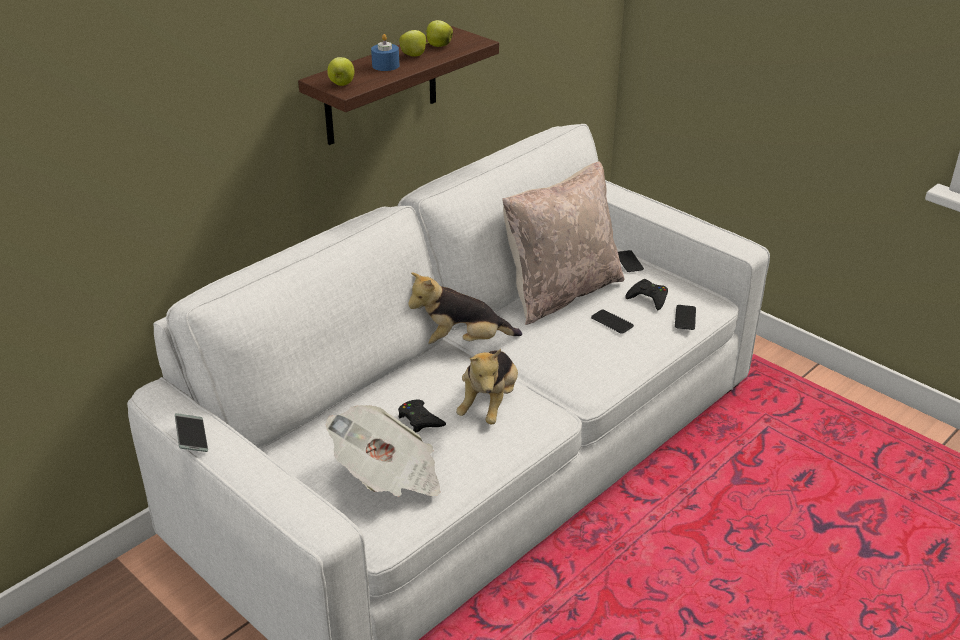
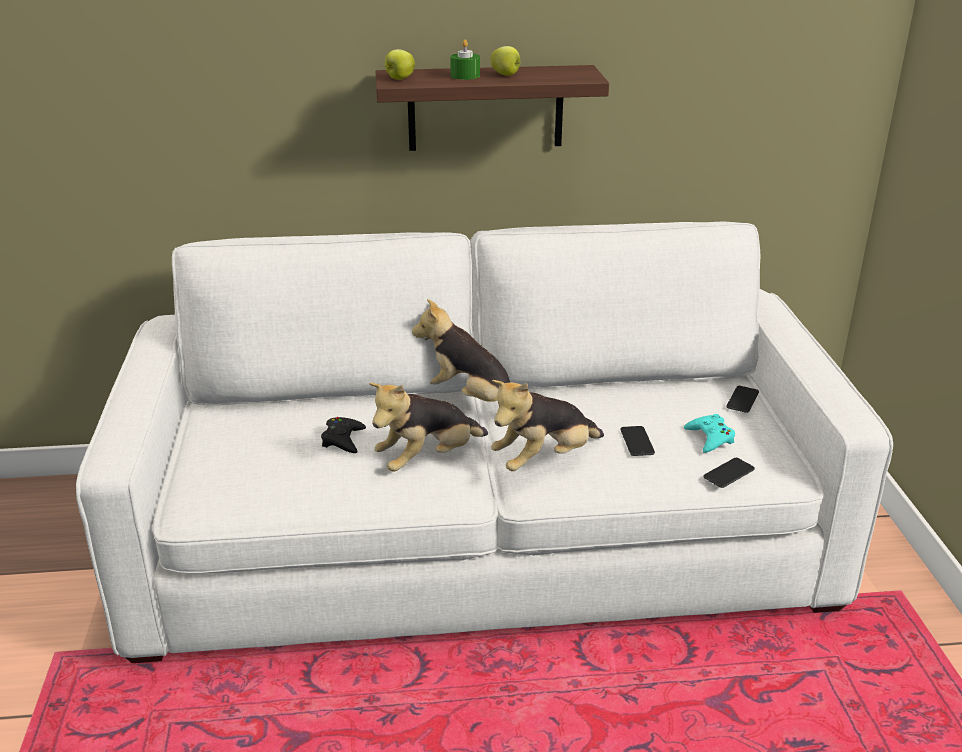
camera: 40 degrees right, 5 degrees down
phone [175,413,208,452] -> none
newspaper [326,405,441,497] -> none
blue candle [371,34,399,71] -> green candle [450,40,480,80]
apple [425,20,453,47] -> none
beige pillow [502,162,624,325] -> none
black game controller [626,279,668,310] -> turquoise game controller [684,414,735,453]
none -> plush toy [491,380,604,471]

